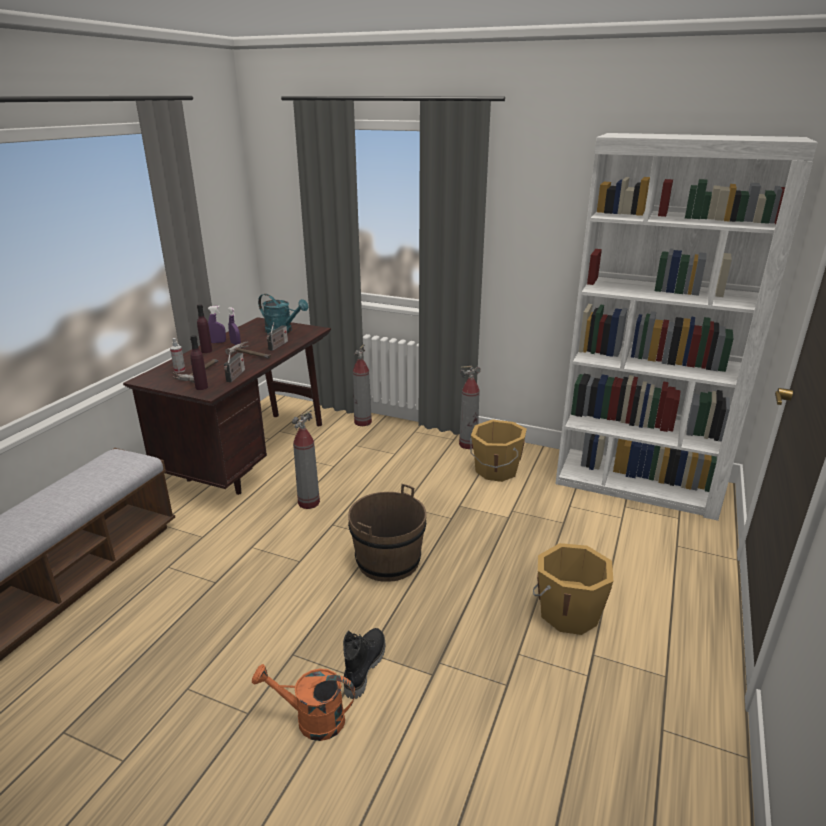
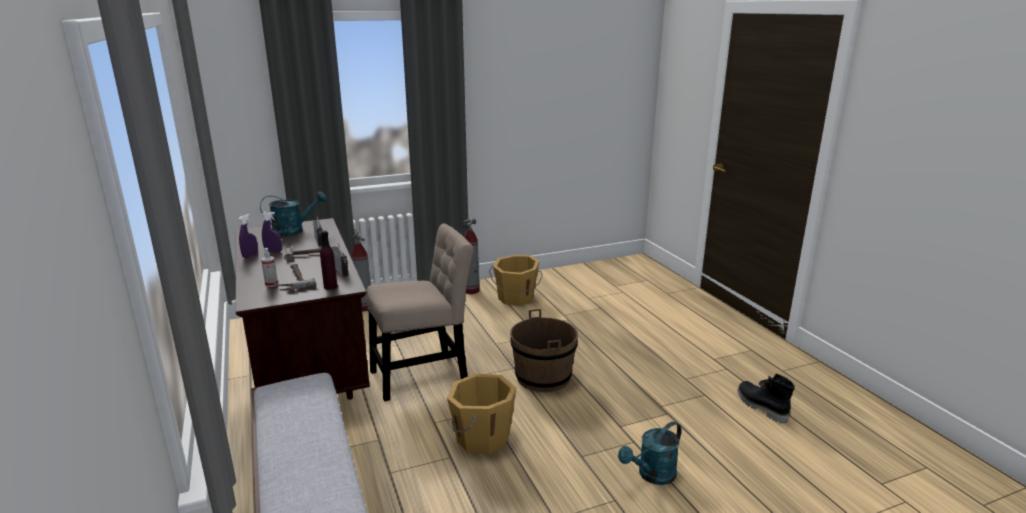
camera: 45 degrees left, 5 degrees down
purple bottle [197,304,212,353] -> none
orange watering can [252,664,355,741] -> turquoise watering can [618,421,681,485]
fire extinguisher [292,410,320,509] -> beige chair [366,223,473,401]
black boot [343,628,385,699] -> black boot moved to [737,374,795,424]
orange bucket [533,543,613,635] -> orange bucket moved to [447,374,516,454]
white bookcase [555,133,818,521] -> none

